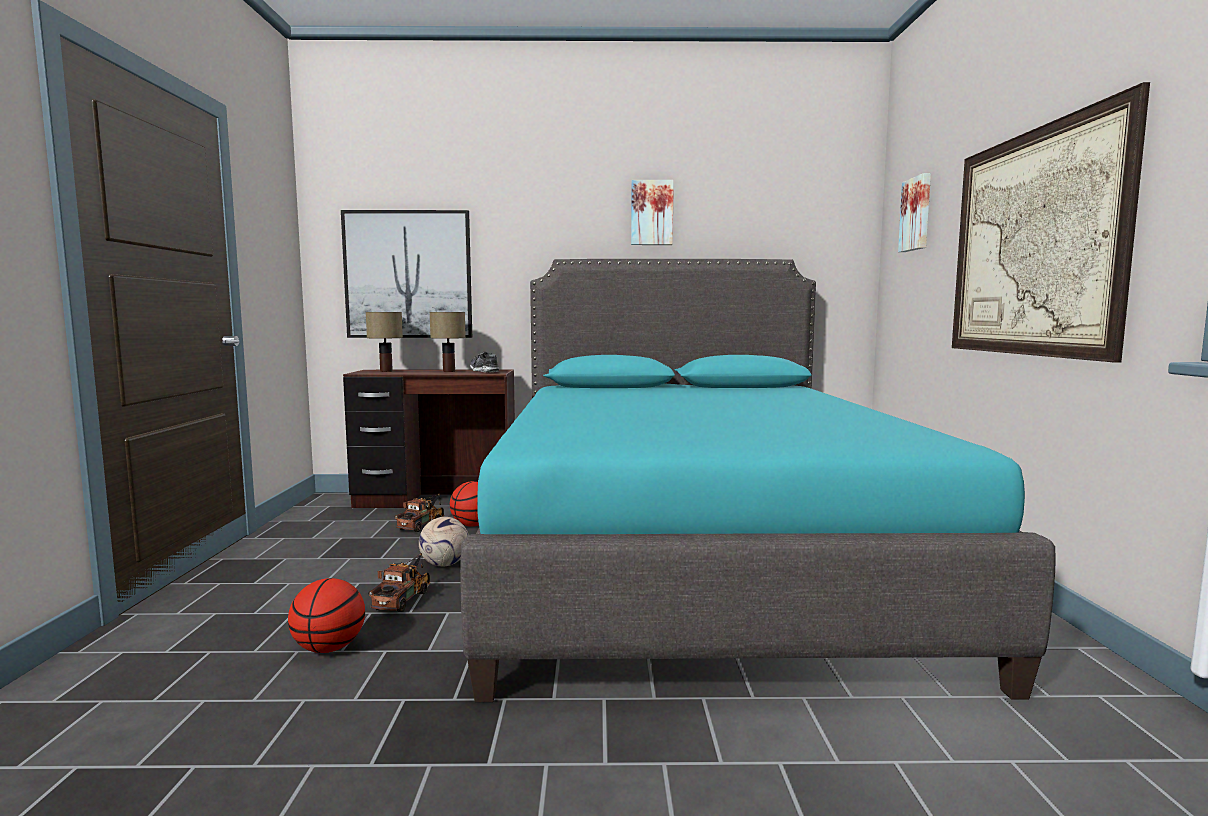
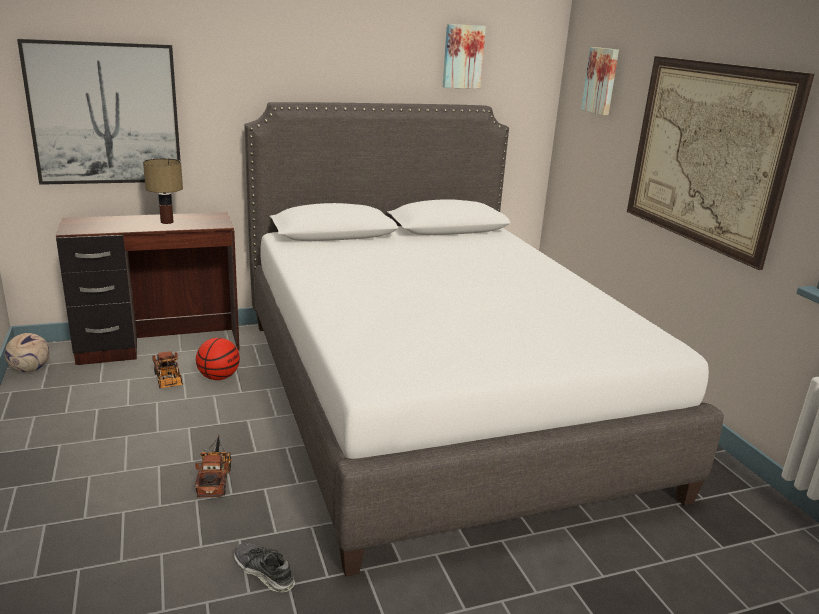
camera: 20 degrees left, 15 degrees up
basketball [288,578,365,653] -> none
table lamp [366,312,403,372] -> none
toy truck [395,493,444,532] -> toy truck turned 150 degrees clockwise [152,351,183,388]
football [419,517,469,567] -> football moved to [5,333,50,372]
turquoise bed [460,259,1056,702] -> white bed [244,102,724,577]
shoe [470,352,500,372] -> shoe moved to [234,543,295,593]
picture [631,180,674,245] -> picture moved to [443,24,486,89]

